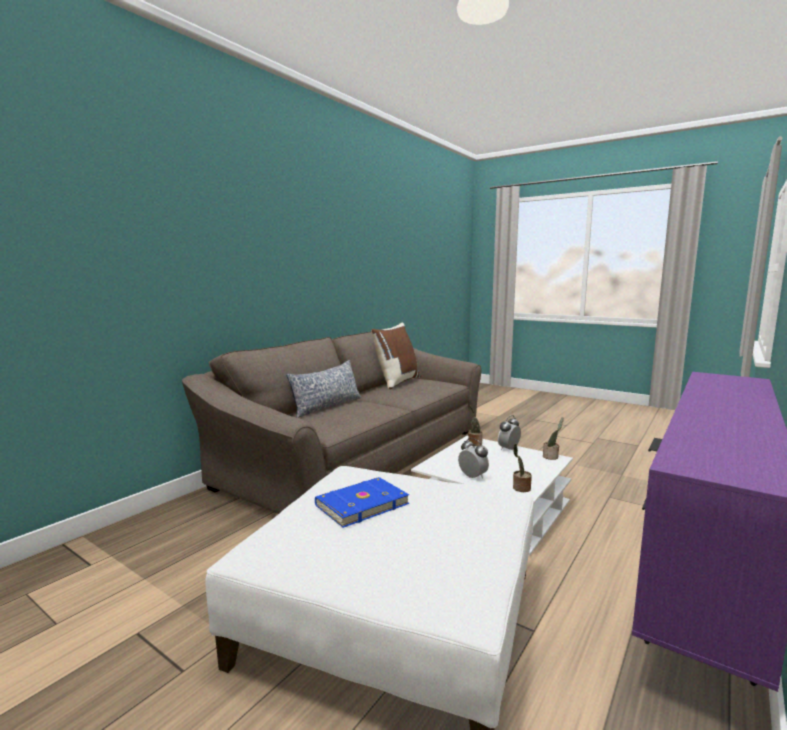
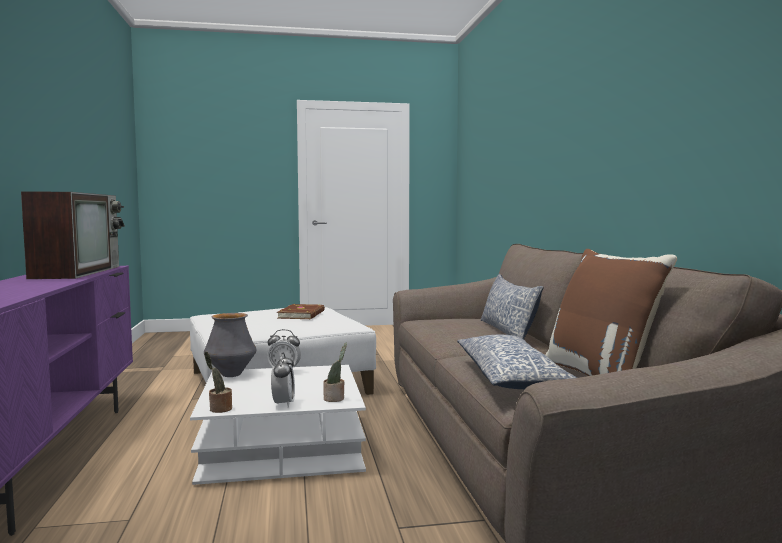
camera: 135 degrees right, 5 degrees down
blue book [315,477,409,528] -> brown book [277,304,325,319]
potted plant [513,444,532,492] -> vase [204,313,256,377]
none -> television [21,192,125,279]
none -> pillow [457,335,577,389]

